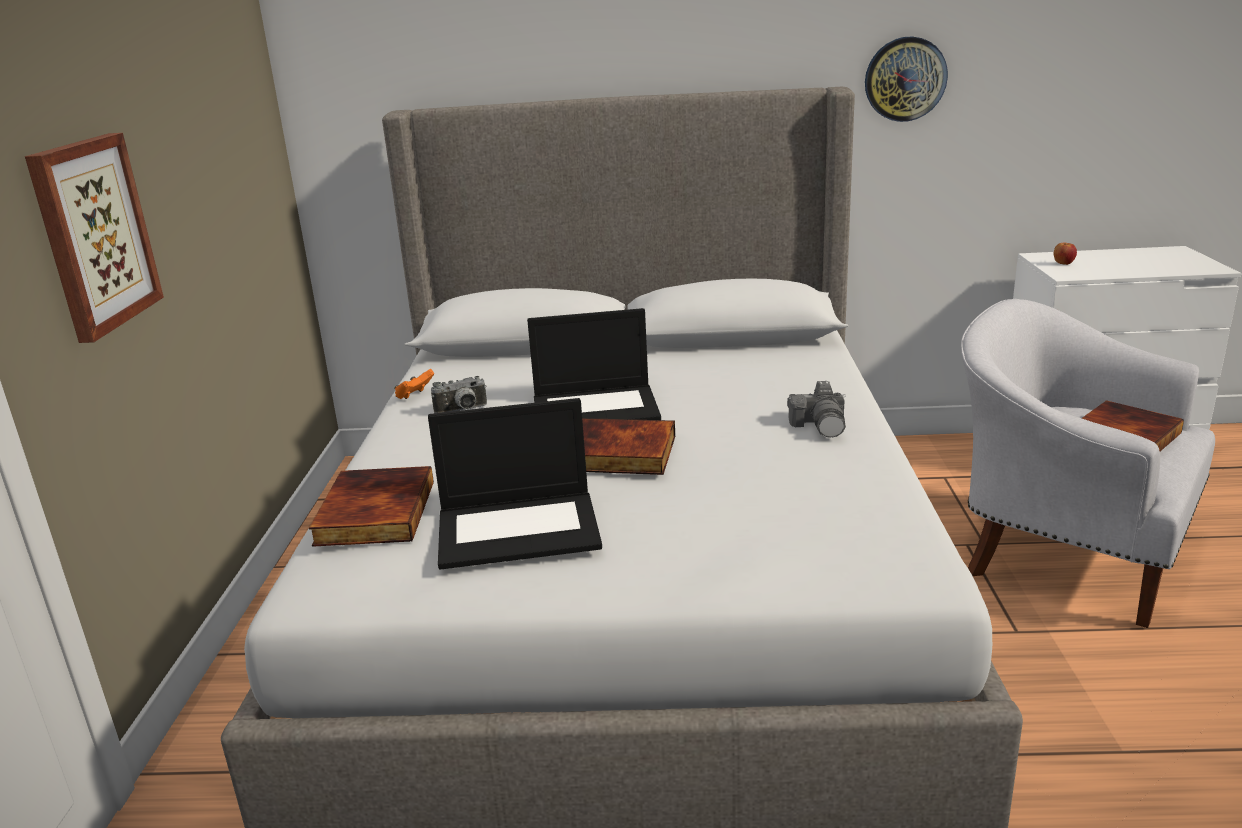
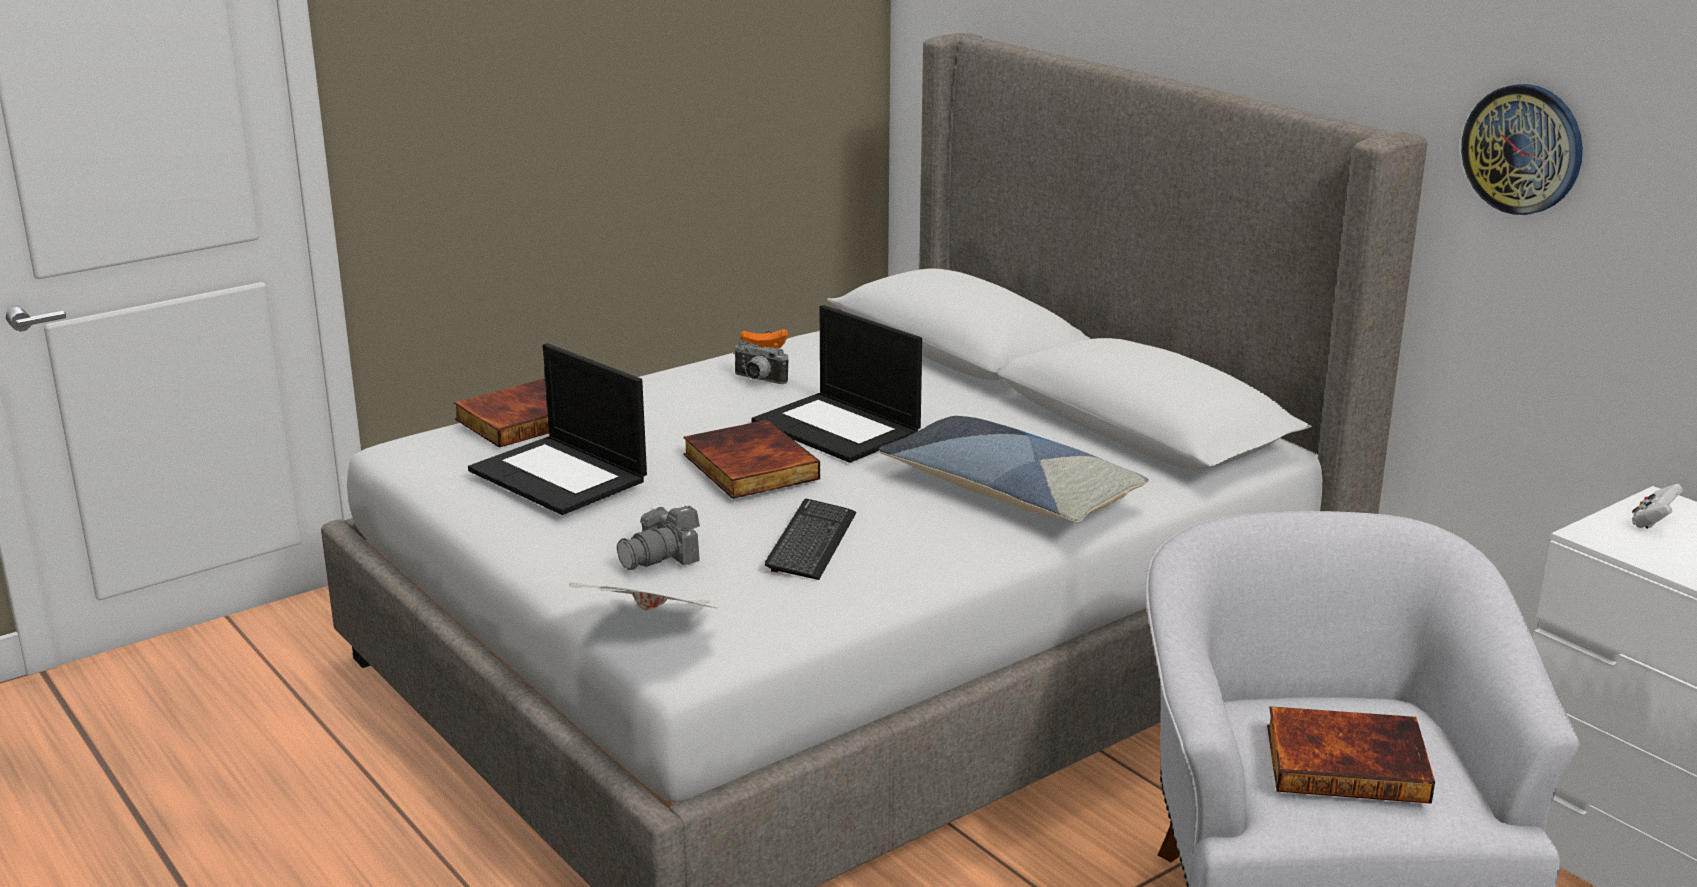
camera: 50 degrees right, 0 degrees up
picture [25,133,164,343] -> none
camera [787,381,846,438] -> camera moved to [617,506,700,570]
apple [1054,243,1077,265] -> white game controller [1632,484,1683,528]
none -> newspaper [569,583,718,610]
none -> keyboard [765,499,856,580]
none -> pillow [879,416,1149,523]

